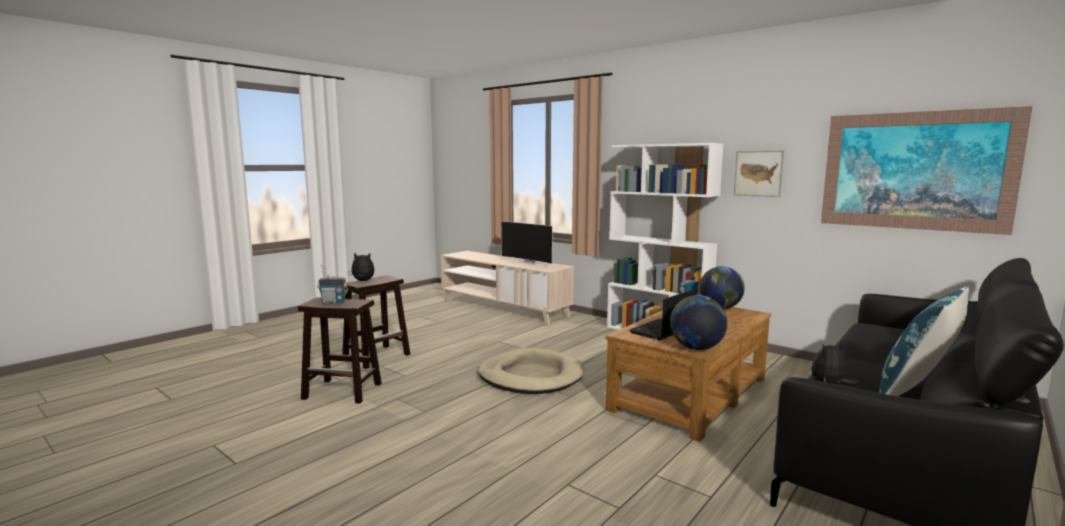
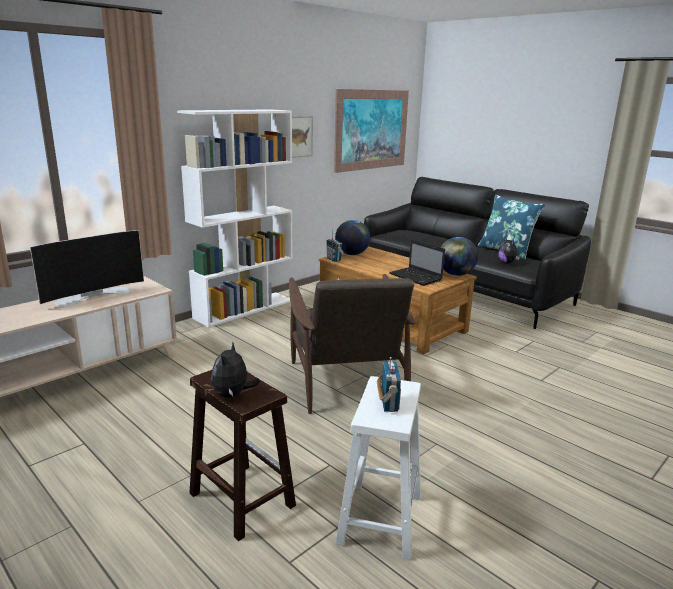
camera: 85 degrees left, 10 degrees up
brown stool [298,297,382,404] -> white stool [336,376,421,560]
beige dog bed [478,348,584,394] -> brown armchair [289,274,415,414]

